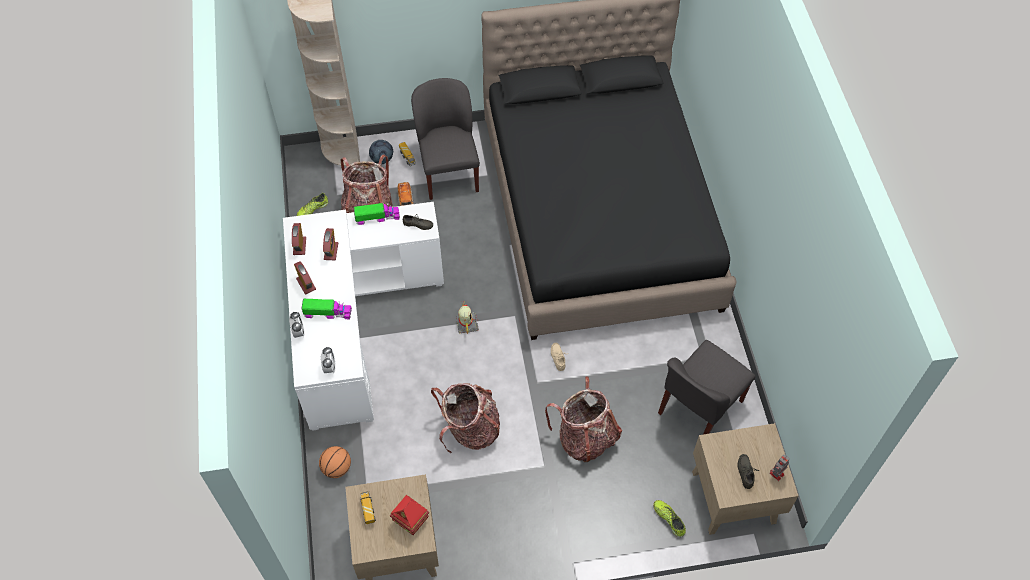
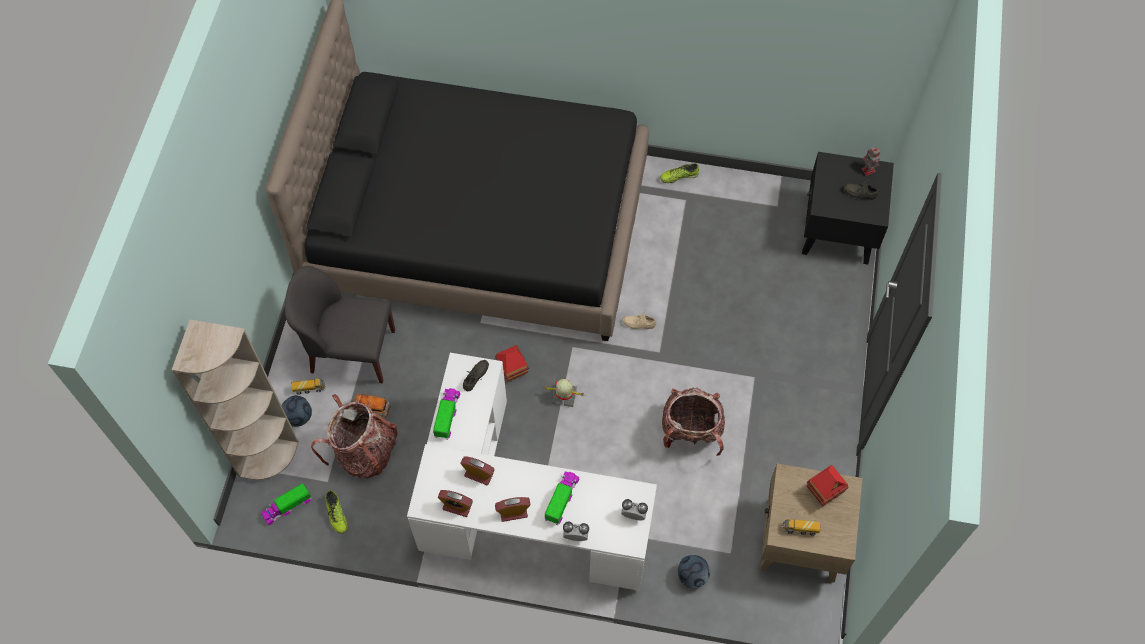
camera: 70 degrees left, 5 degrees up
basketball [319,446,351,478] -> football [678,555,710,588]
backpack [545,376,622,462] -> none
shoe [653,500,686,537] -> shoe moved to [660,163,699,183]
grey chair [658,340,755,434] -> none
beige nightstand [692,423,798,535] -> black nightstand [802,152,894,265]
none -> toy truck [261,483,312,525]
none -> toy house [495,345,529,382]

